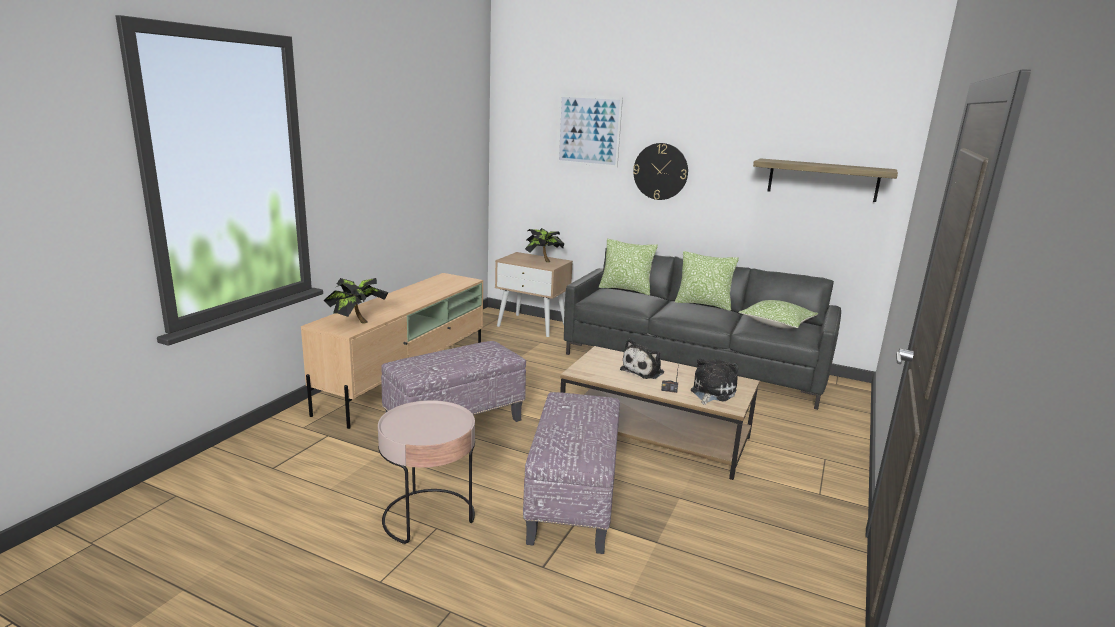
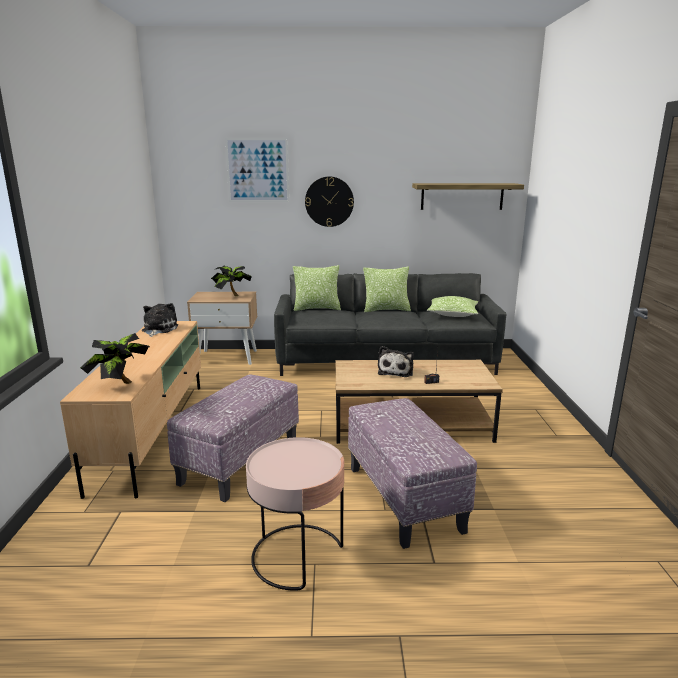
camera: 25 degrees left, 0 degrees up
plush toy [691,359,738,405] -> plush toy moved to [142,303,178,337]

